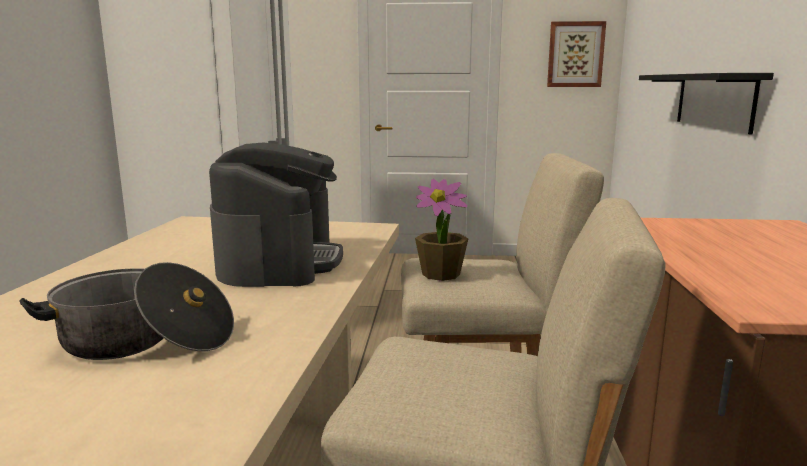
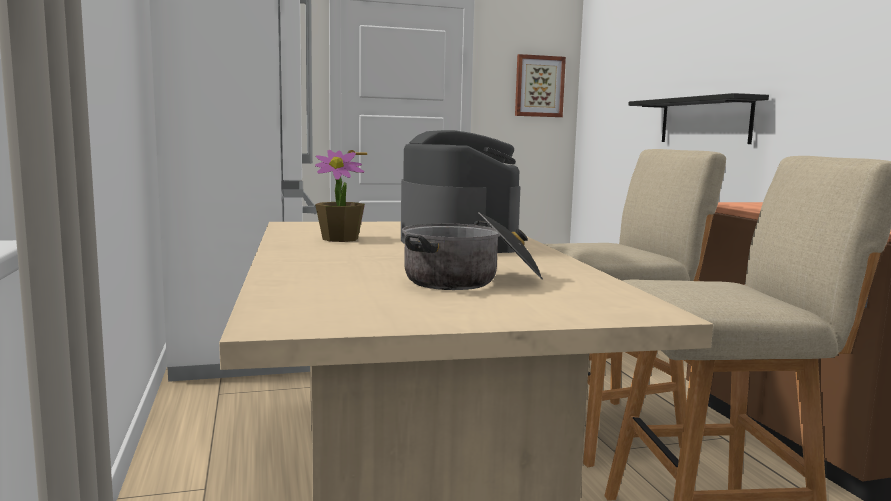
camera: 20 degrees left, 5 degrees down
potted plant [415,179,469,281] -> potted plant moved to [315,150,365,242]

